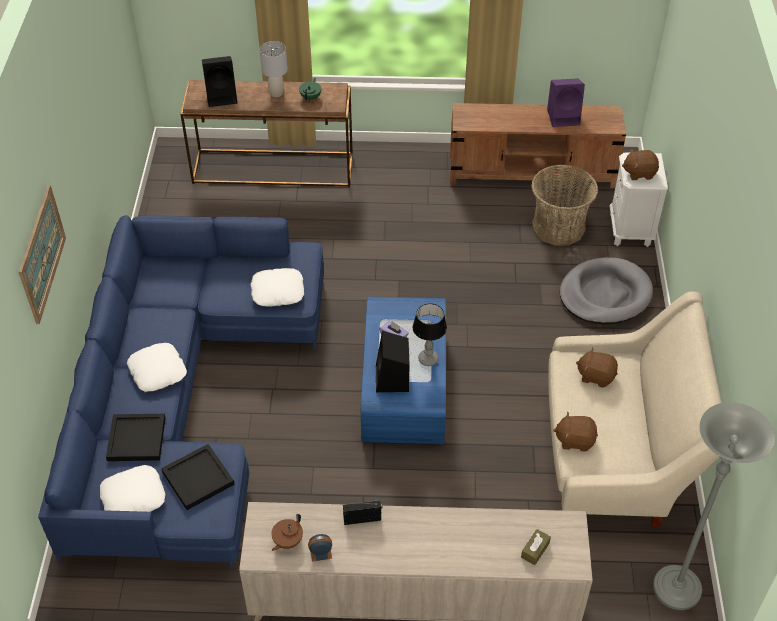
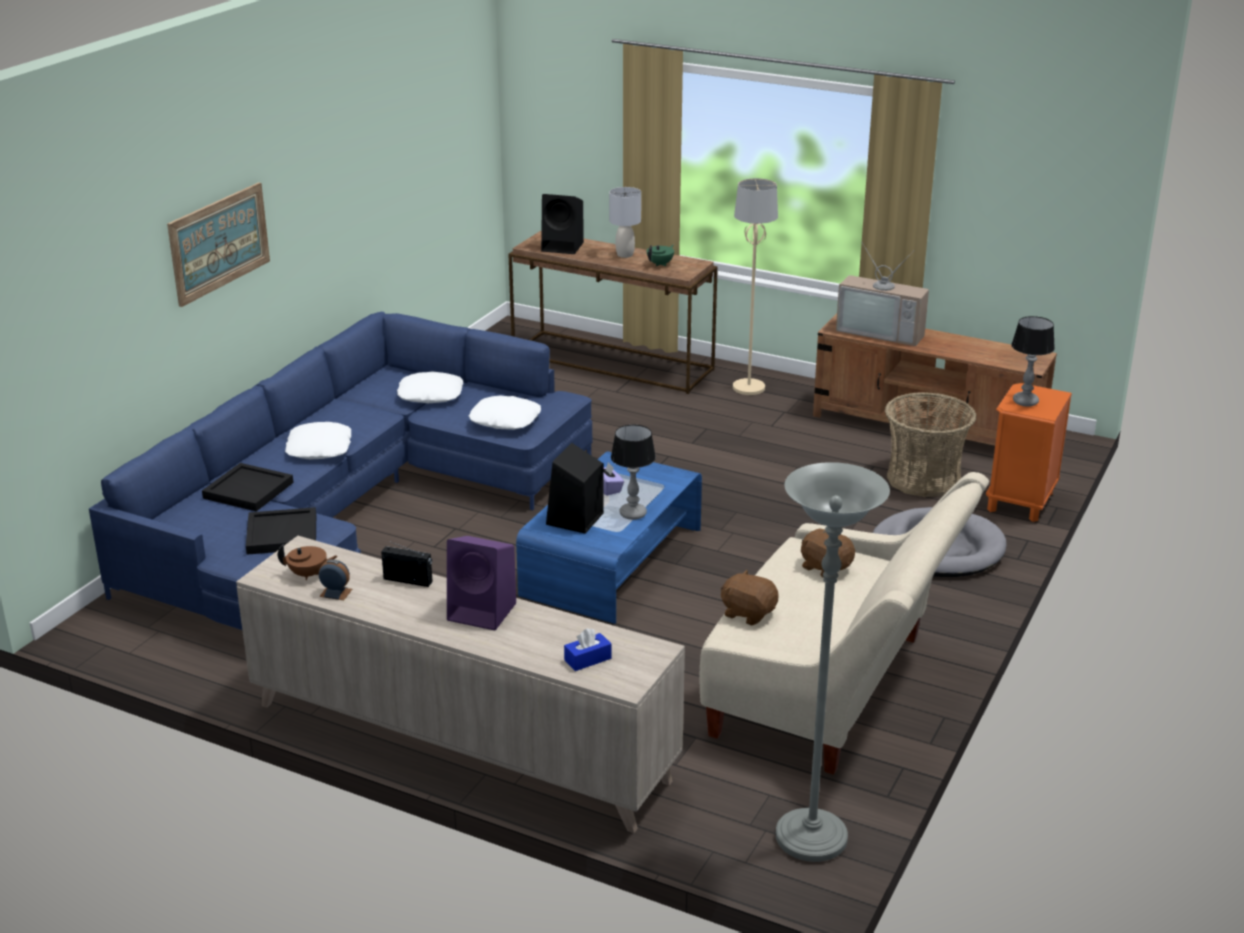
camera: 25 degrees right, 20 degrees down
white pillow [100,465,165,512] -> white pillow moved to [397,372,463,403]
brown teapot [271,514,303,551] -> brown teapot turned 150 degrees counterclockwise [278,544,338,580]
brown tissue box [521,529,551,565] -> blue tissue box [564,628,612,671]
purple speaker [547,78,585,127] -> purple speaker moved to [447,536,516,630]
white nightstand [610,153,668,247] -> orange nightstand [986,383,1072,522]
brown plush toy [622,149,659,180] -> table lamp [1011,316,1055,407]
none -> beige floor lamp [733,178,778,395]
none -> television [836,242,929,346]

